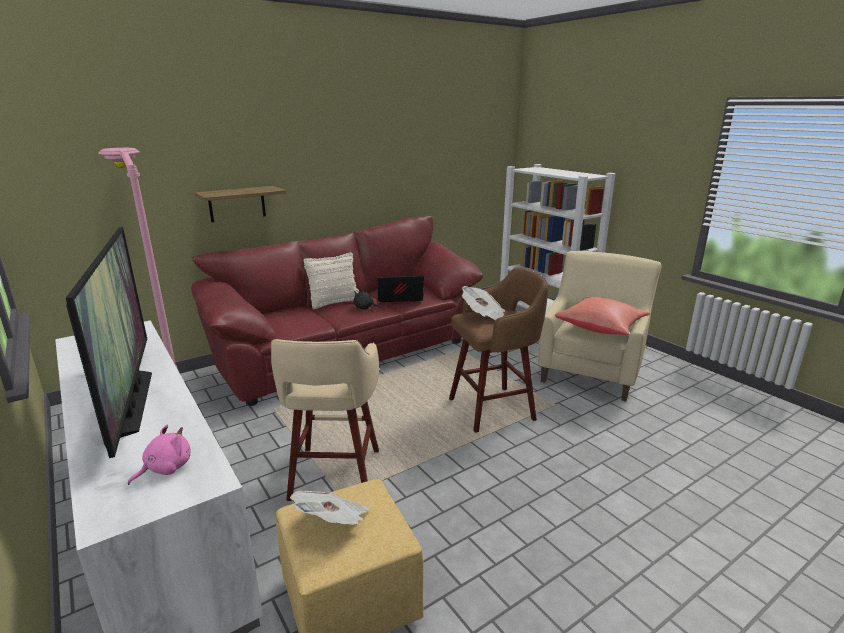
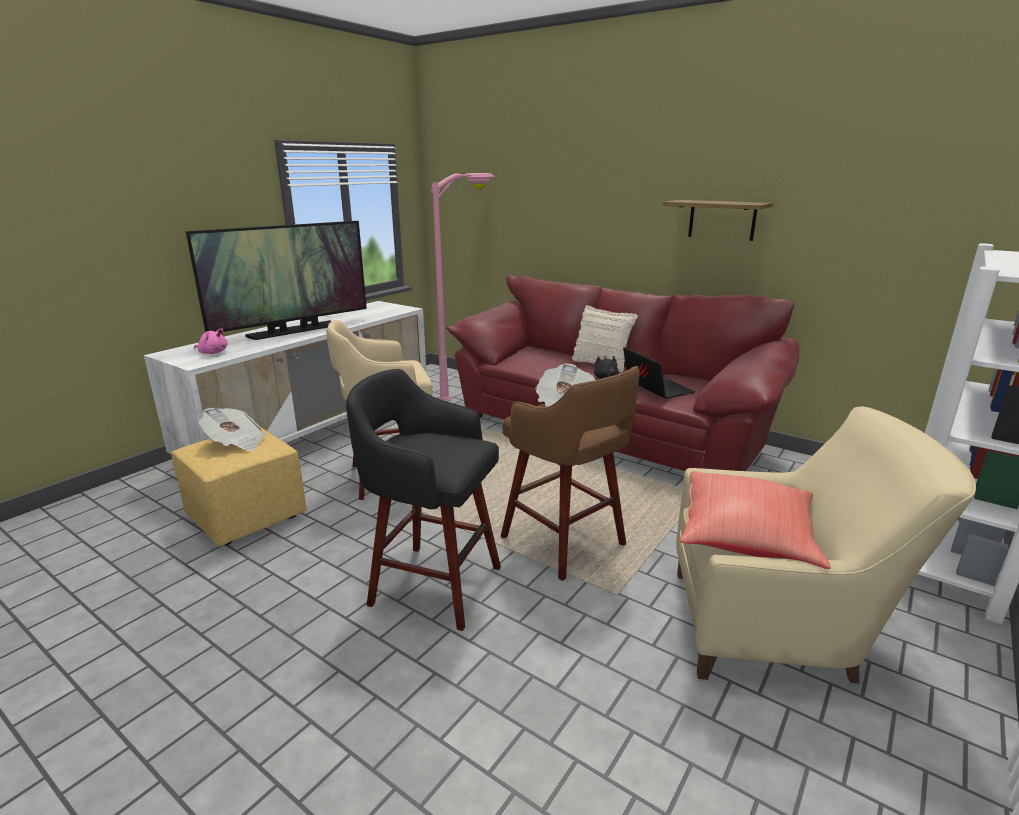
camera: 70 degrees right, 0 degrees up
shelf [195,186,286,222] -> shelf moved to [663,200,773,241]
none -> black stool [346,369,501,631]

